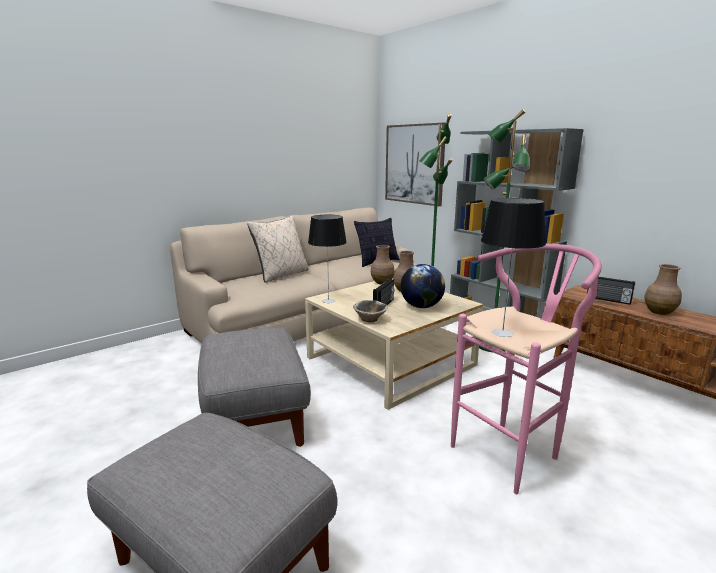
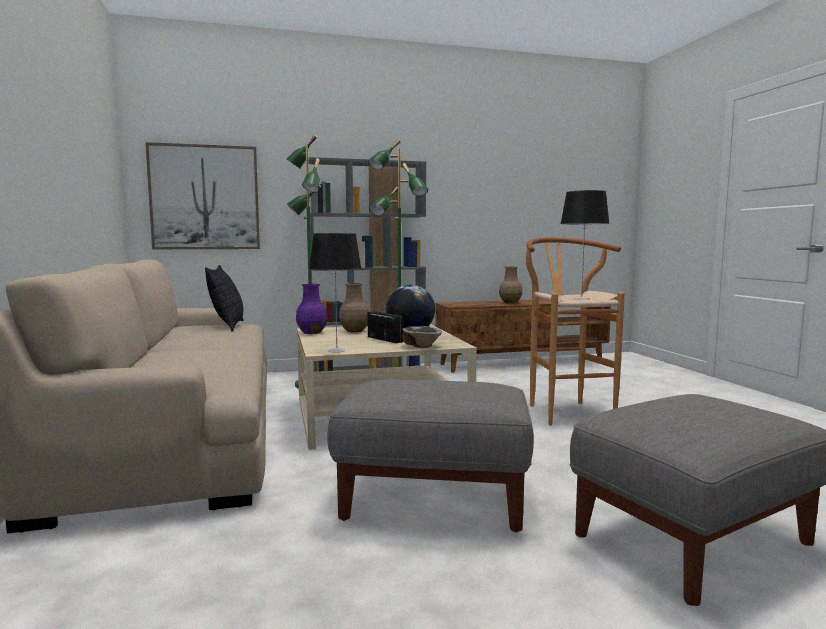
camera: 65 degrees left, 10 degrees down
beige pillow [247,215,308,283] -> none
brown vase [371,245,394,284] -> purple vase [296,284,328,334]
pink stool [451,244,602,494] -> brown stool [526,237,625,426]
radio [587,277,635,305] -> none

